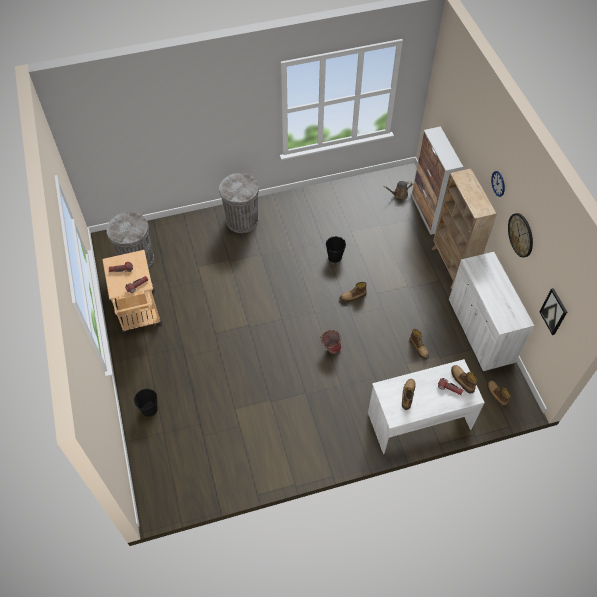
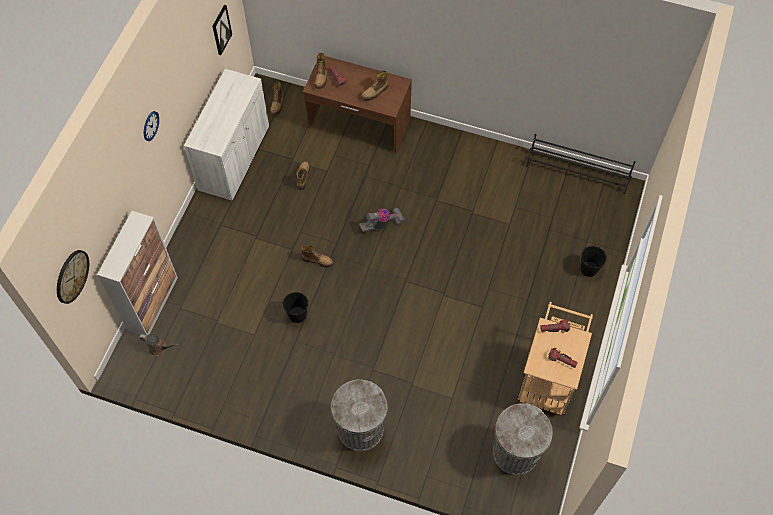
camera: 145 degrees left, 5 degrees up
bucket [320,330,342,354] -> vacuum cleaner [359,208,405,232]
white desk [368,359,485,454] -> brown desk [303,56,412,153]
beige bookcase [431,168,497,289] -> none
wall clock [508,213,533,258] -> wall clock moved to [57,250,89,304]
none -> black shoe rack [526,134,636,194]

